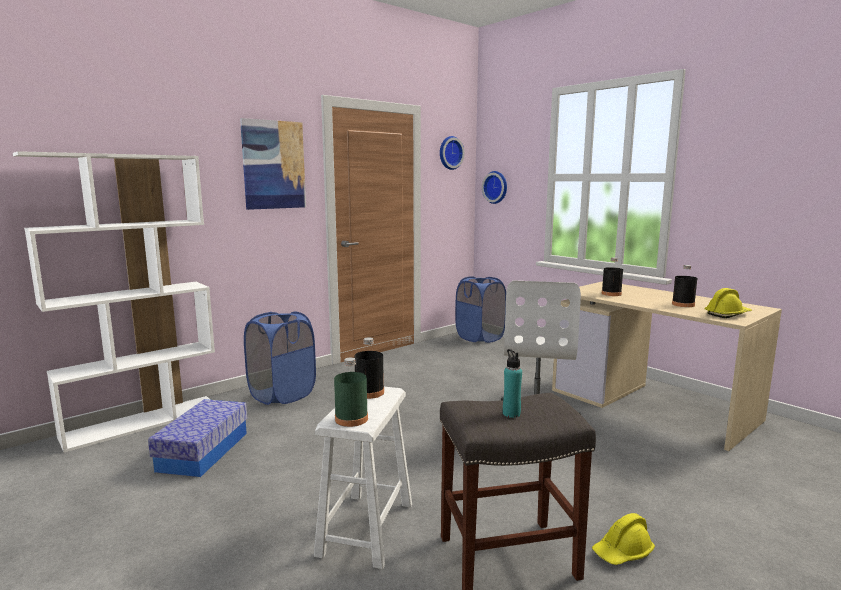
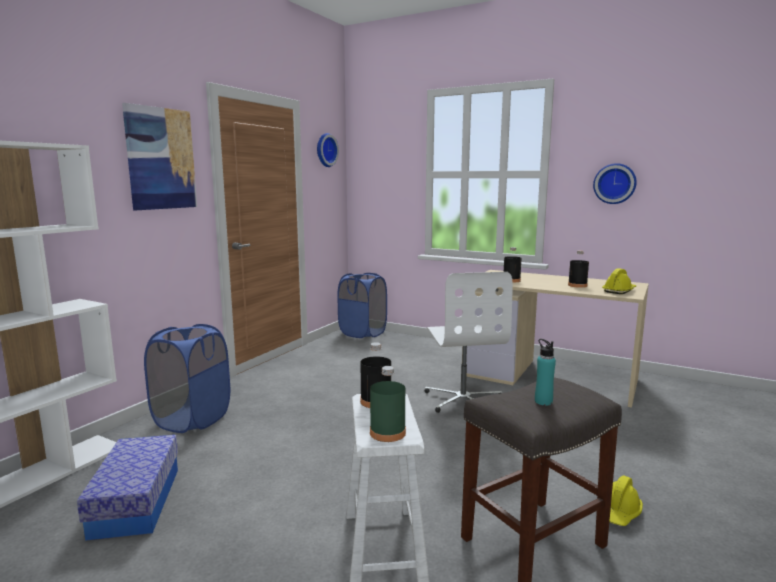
camera: 20 degrees left, 0 degrees up
wall clock [482,171,507,204] -> wall clock moved to [593,163,637,204]

